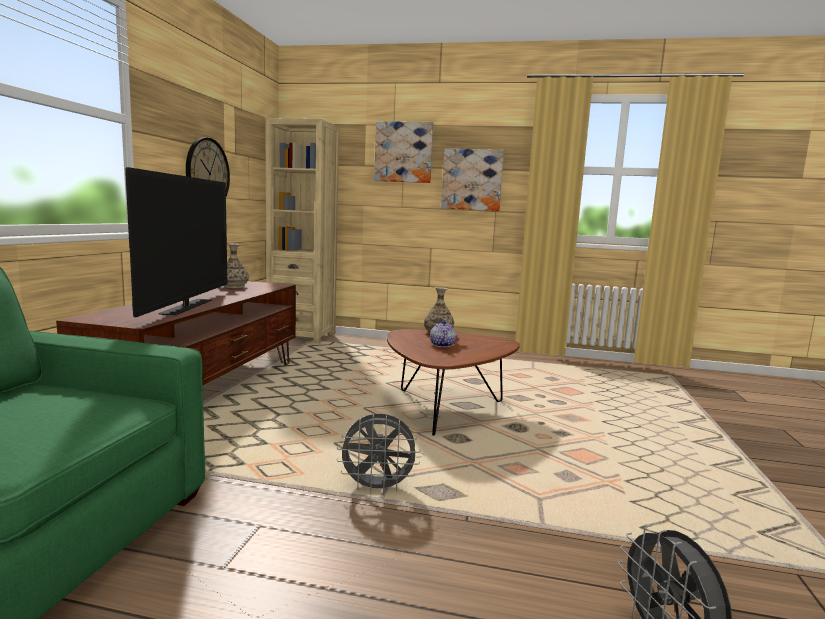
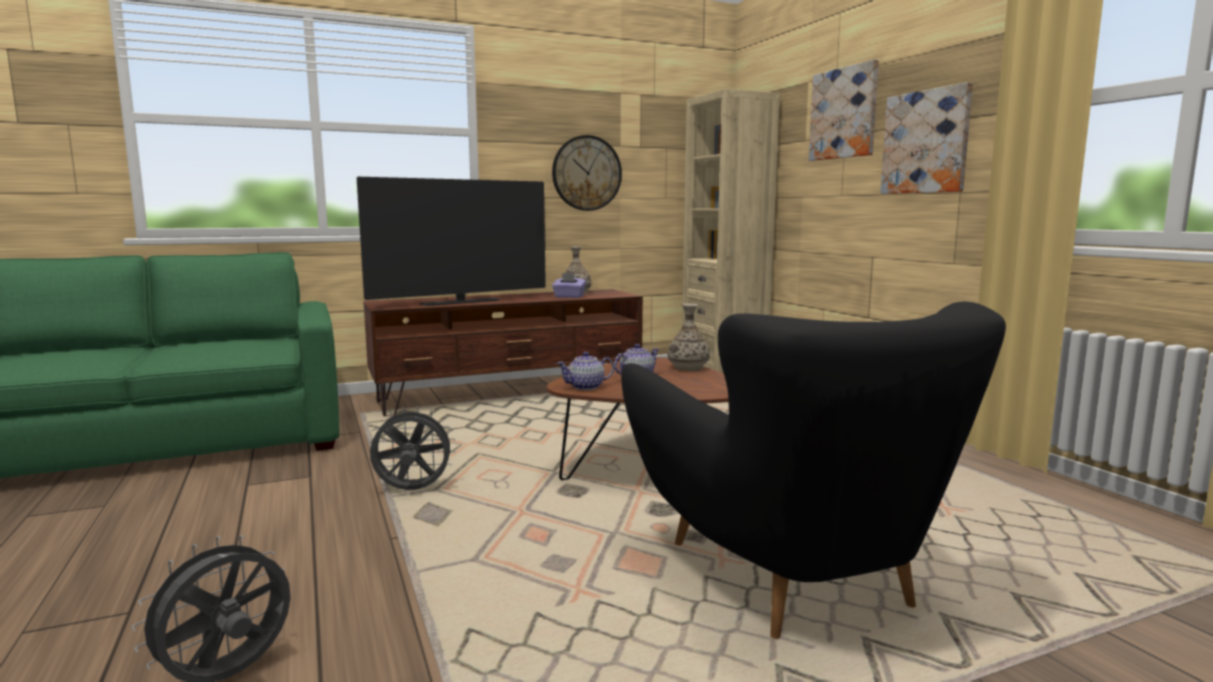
camera: 55 degrees right, 0 degrees up
grey fan [337,414,421,494] -> grey fan turned 120 degrees clockwise [368,406,456,490]
none -> purple tissue box [552,273,586,298]
none -> teapot [557,352,614,390]
none -> black armchair [621,301,1006,639]

